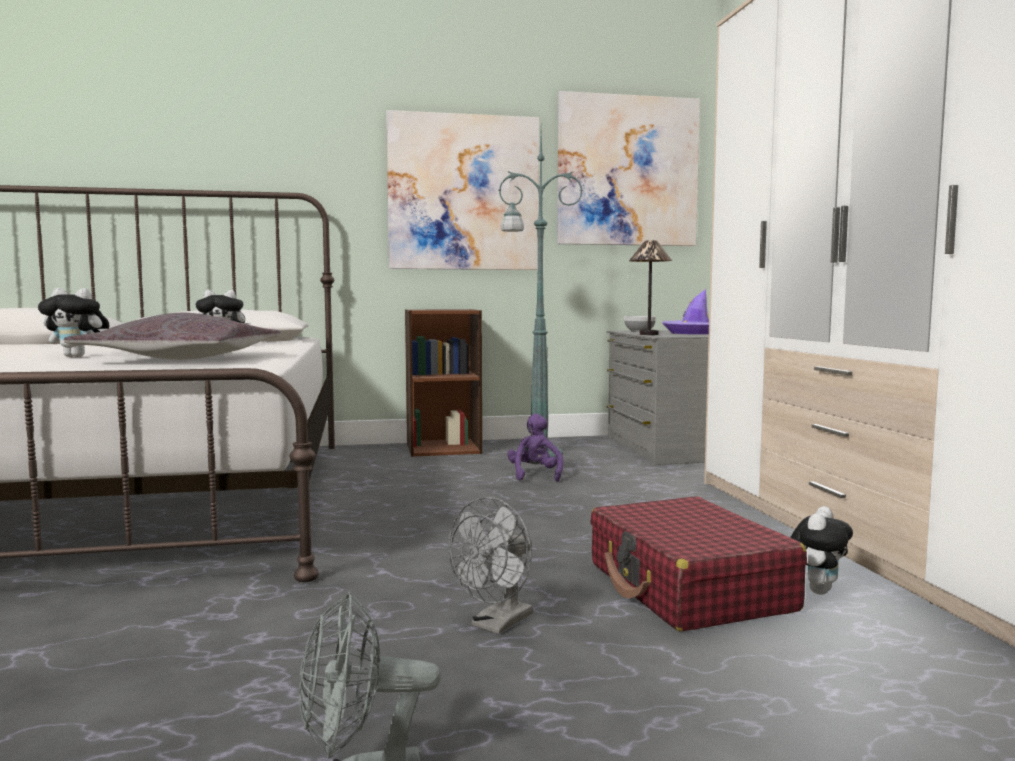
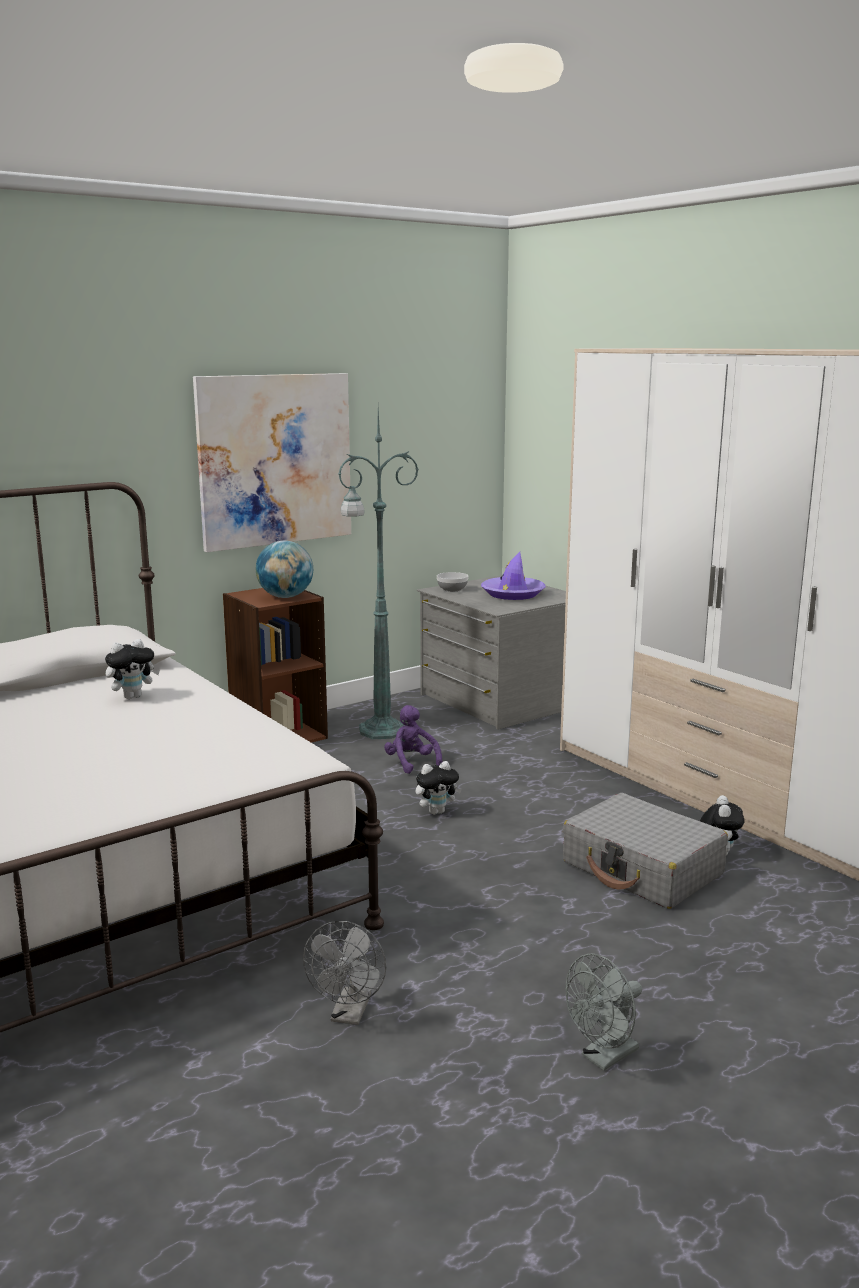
camera: 25 degrees left, 10 degrees up
plush toy [38,288,109,357] -> plush toy moved to [416,761,462,815]
grey pillow [64,313,281,360] -> none
grey fan [448,497,533,634] -> grey fan moved to [303,921,386,1025]
picture [557,91,700,246] -> none
red suitcase [590,496,807,632] -> grey suitcase [563,793,728,909]
table lamp [629,240,672,335] -> none
none -> globe [256,541,313,598]

